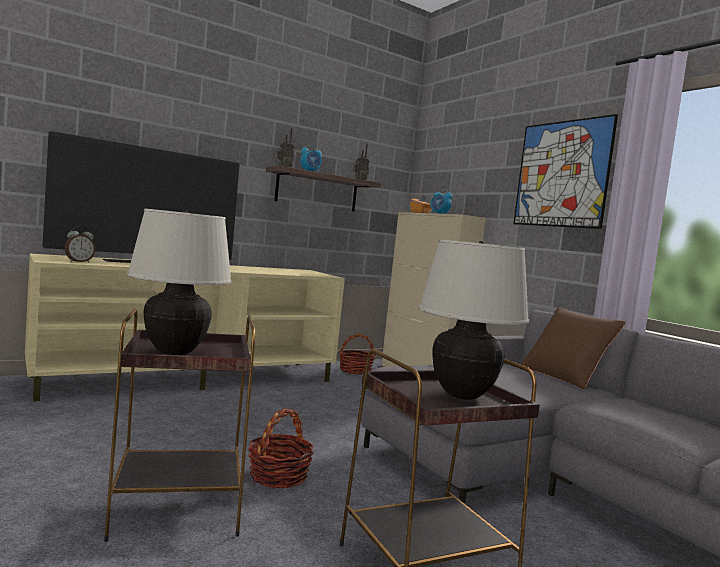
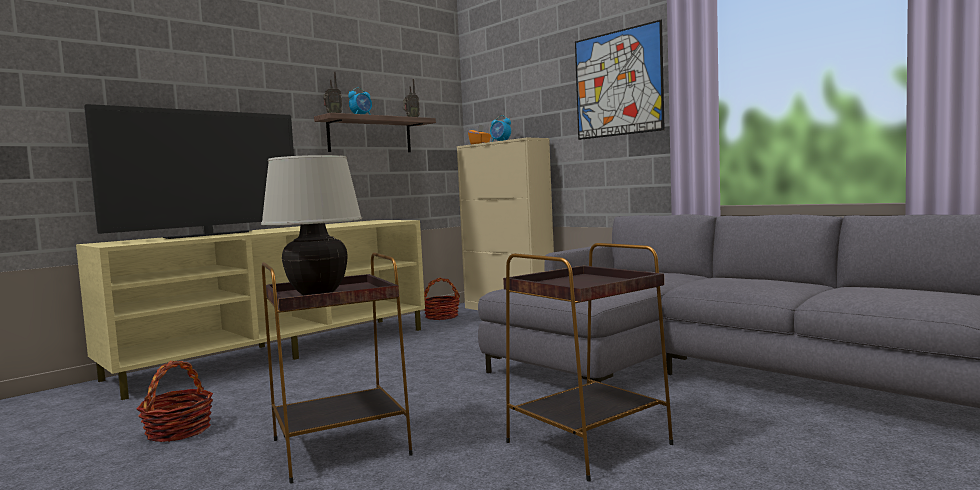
camera: 10 degrees left, 0 degrees up
alarm clock [64,226,96,263] -> none
basket [248,408,314,488] -> basket moved to [137,361,213,442]
beige table lamp [418,239,529,400] -> none
brown pillow [521,307,626,390] -> none

